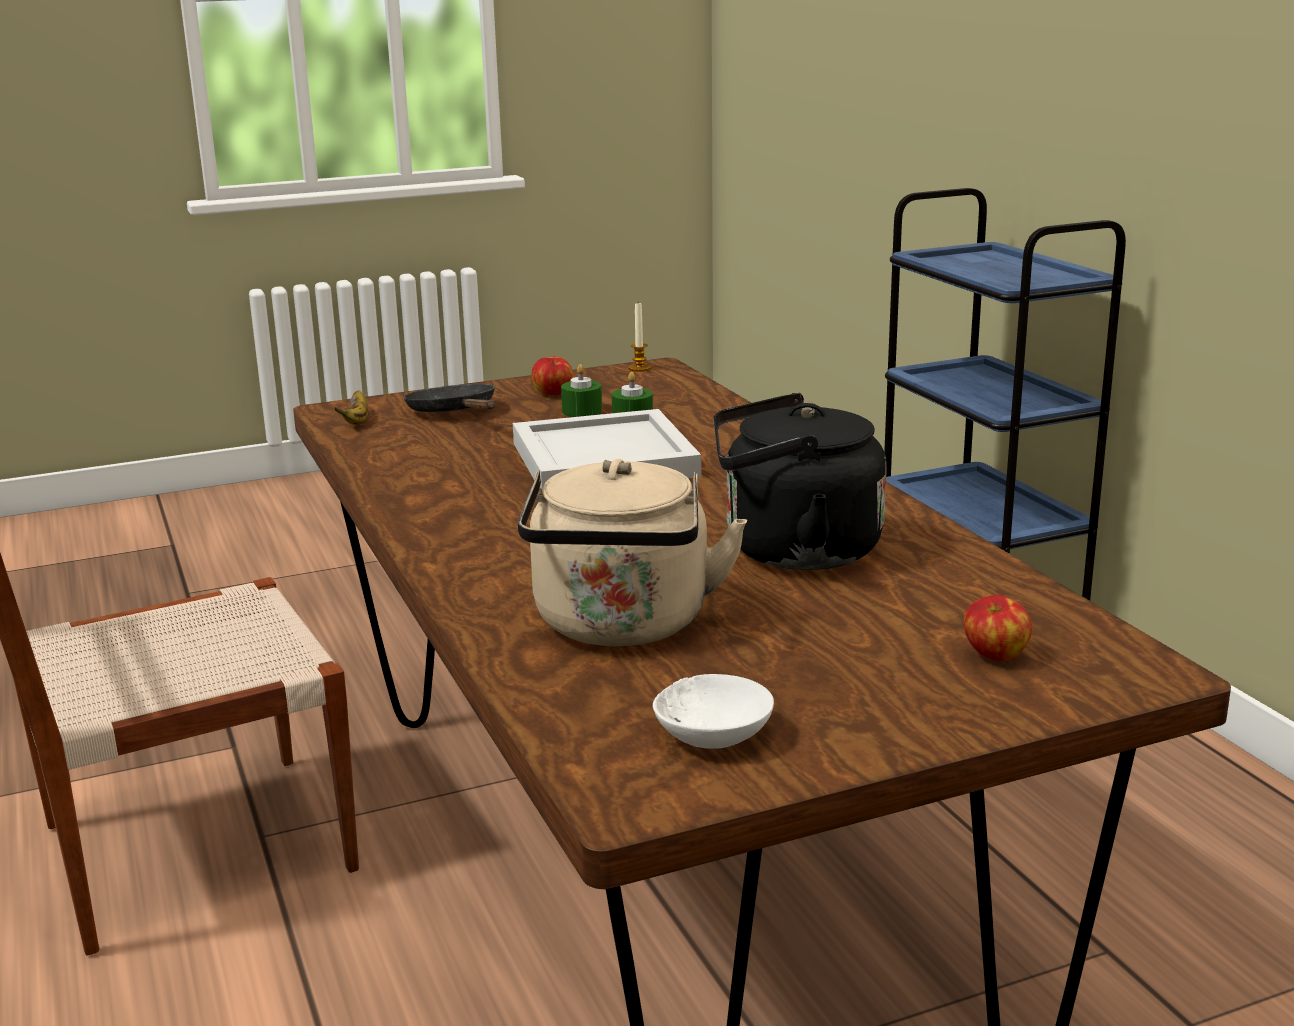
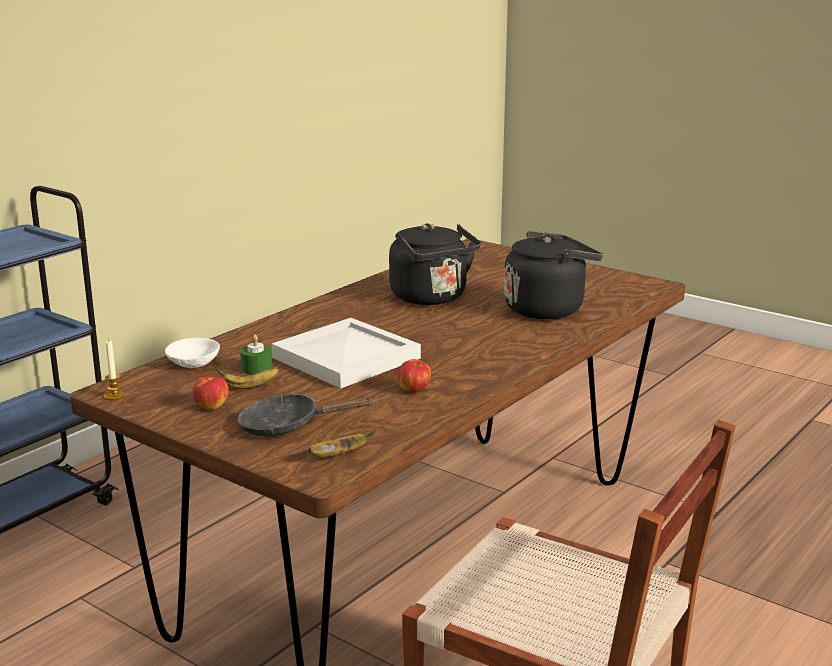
camera: 120 degrees left, 0 degrees up
black frying pan [404,384,495,412] -> black frying pan turned 60 degrees clockwise [238,394,375,436]
beige kettle [518,459,747,647] -> black kettle [504,231,603,319]
green candle [561,364,602,417] -> banana [215,367,279,389]
white bowl [653,674,774,749] -> white bowl moved to [165,338,220,368]
apple [964,595,1032,661] -> apple moved to [397,359,431,392]

